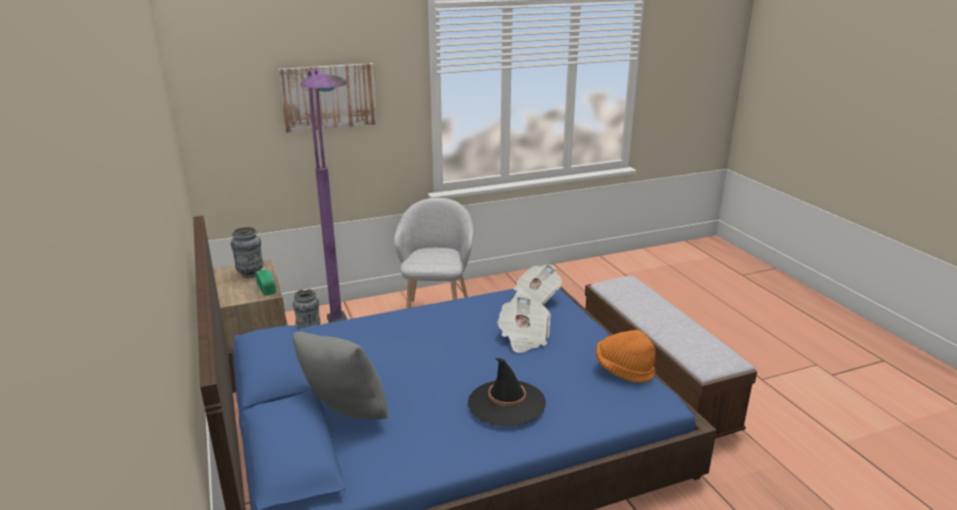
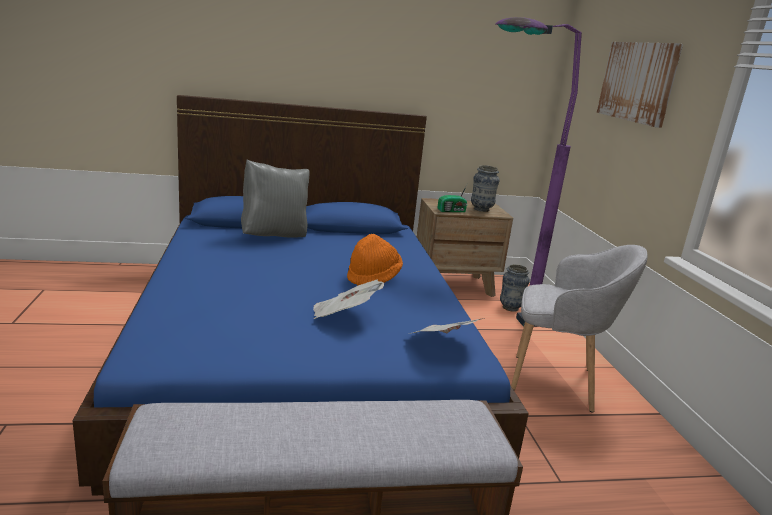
camera: 100 degrees right, 5 degrees down
black hat [468,357,546,426] -> none
orange hat [596,330,656,383] -> orange hat moved to [347,234,403,285]

